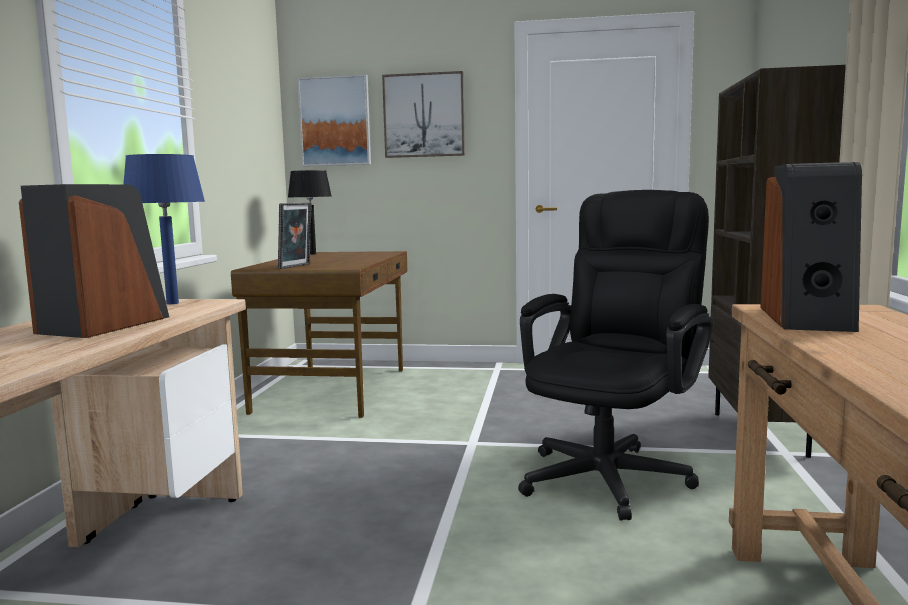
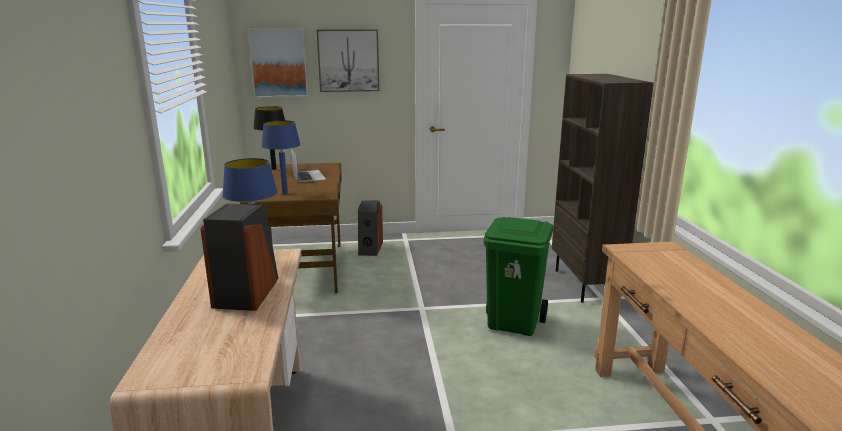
camera: 15 degrees left, 10 degrees up
picture frame [278,202,312,269] -> blue table lamp [261,120,301,194]
black office chair [518,190,714,521] -> green trash can [484,217,553,336]
speaker [760,162,862,332] -> speaker moved to [358,200,383,256]
none -> laptop [291,149,326,182]

